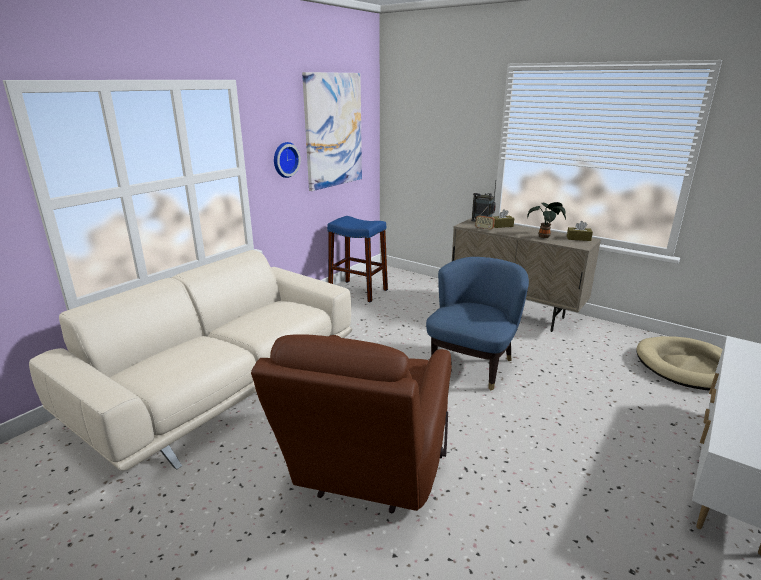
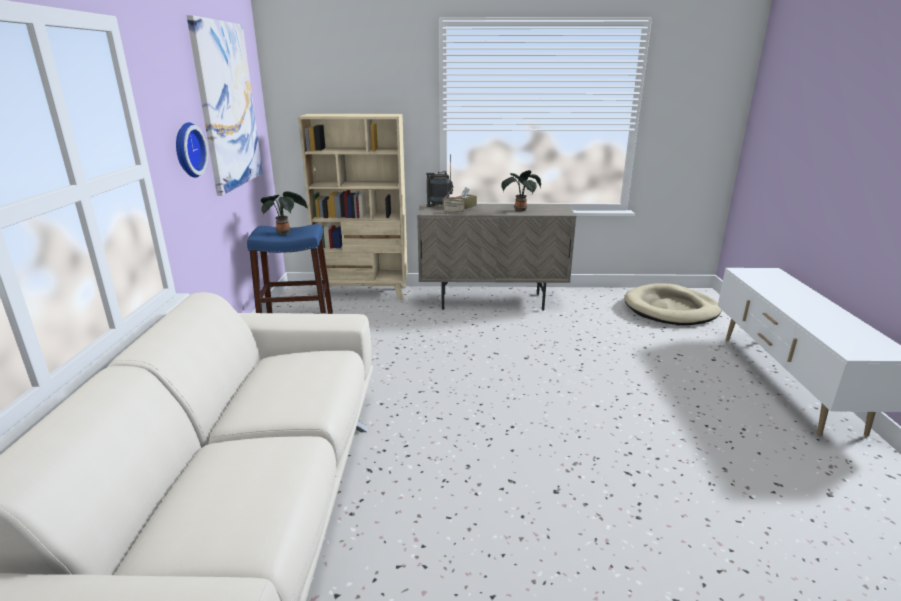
camera: 35 degrees left, 0 degrees up
brown armchair [251,334,452,513] -> none
blue armchair [426,257,529,390] -> none
brown tissue box [567,221,593,241] -> none
none -> potted plant [261,191,308,235]
none -> beige bookcase [298,114,408,300]

